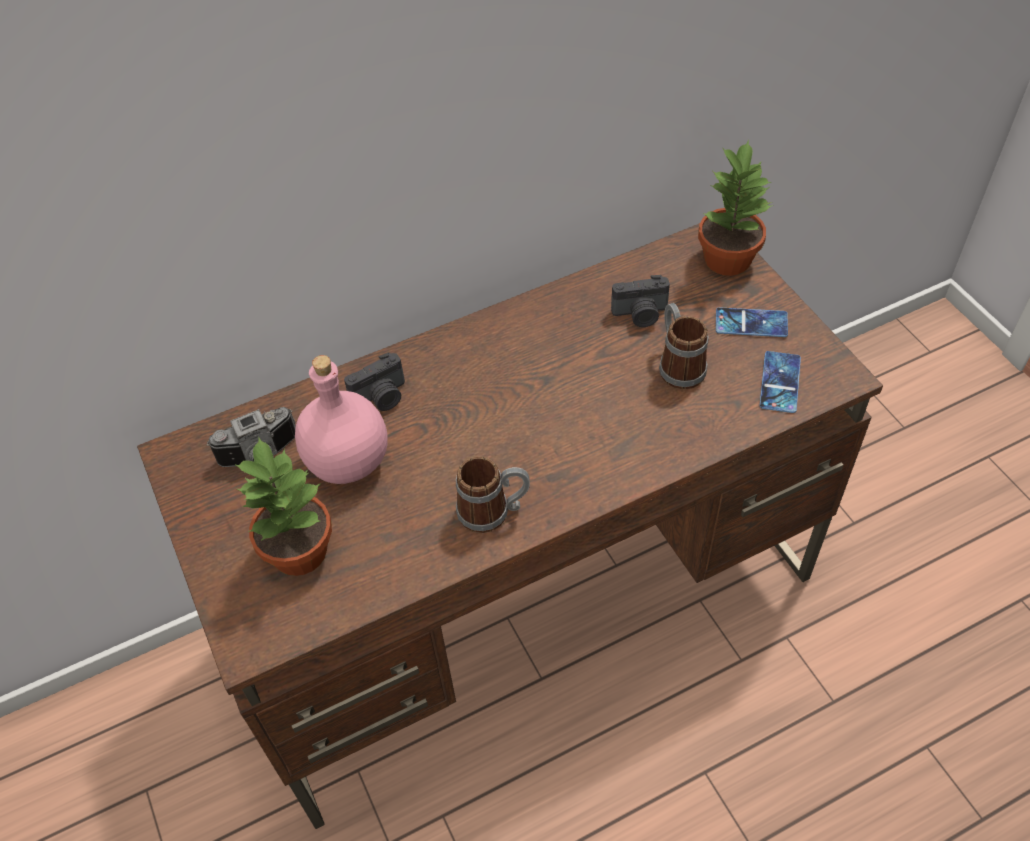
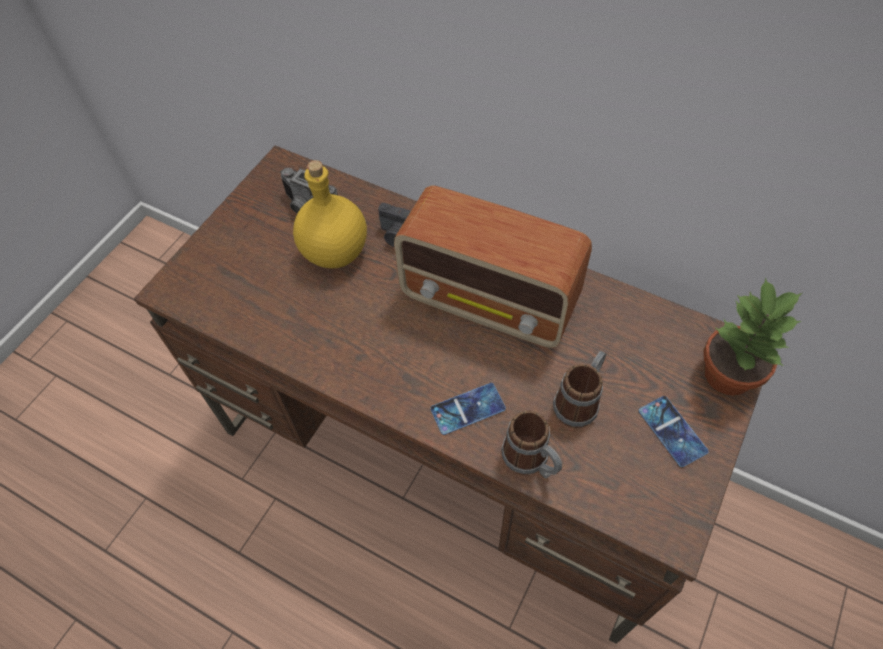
camera: 55 degrees right, 5 degrees up
potted plant [234,436,332,576] -> none
pink bottle [295,355,388,484] -> yellow bottle [293,160,367,268]
mug [456,456,530,533] -> mug moved to [501,411,562,479]
camera [611,275,670,327] -> none
phone [760,351,801,413] -> phone moved to [430,383,506,435]
none -> radio [394,185,592,348]

